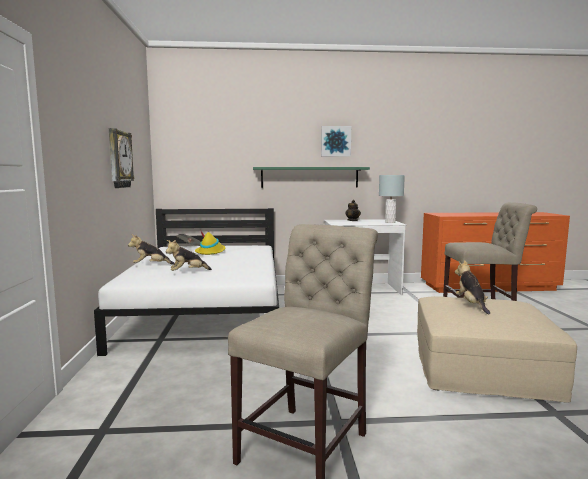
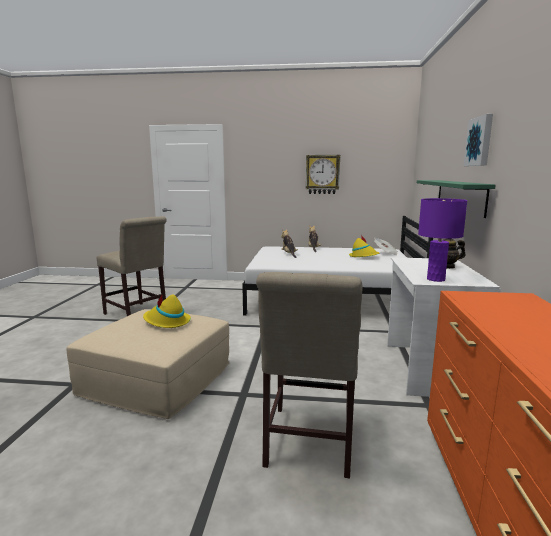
camera: 100 degrees right, 5 degrees up
grey table lamp [379,175,405,223] -> purple table lamp [418,198,467,282]
plush toy [455,260,490,314] -> yellow hat [143,294,191,328]

